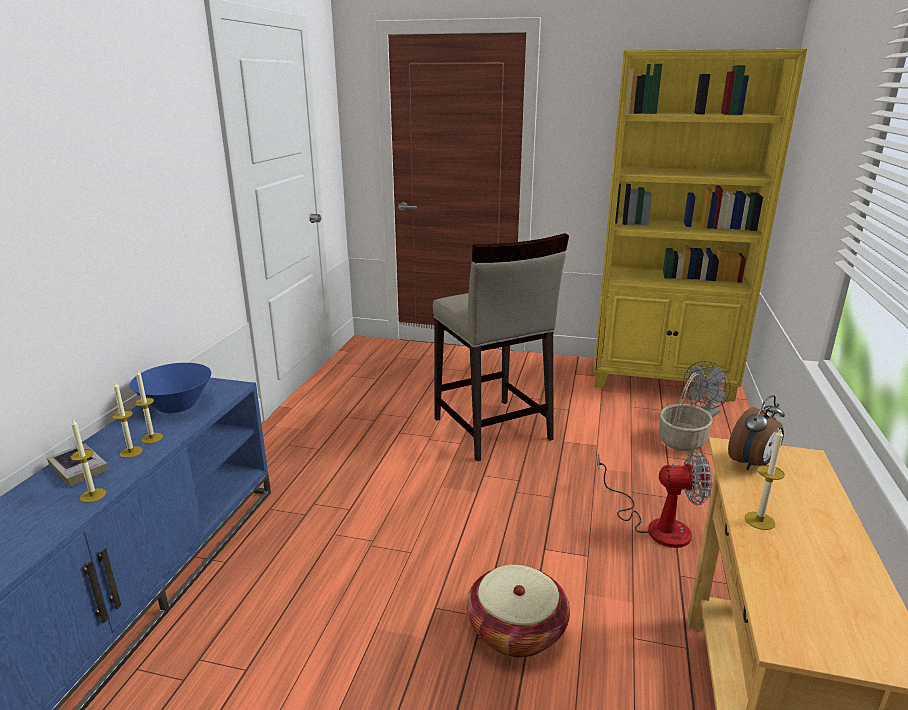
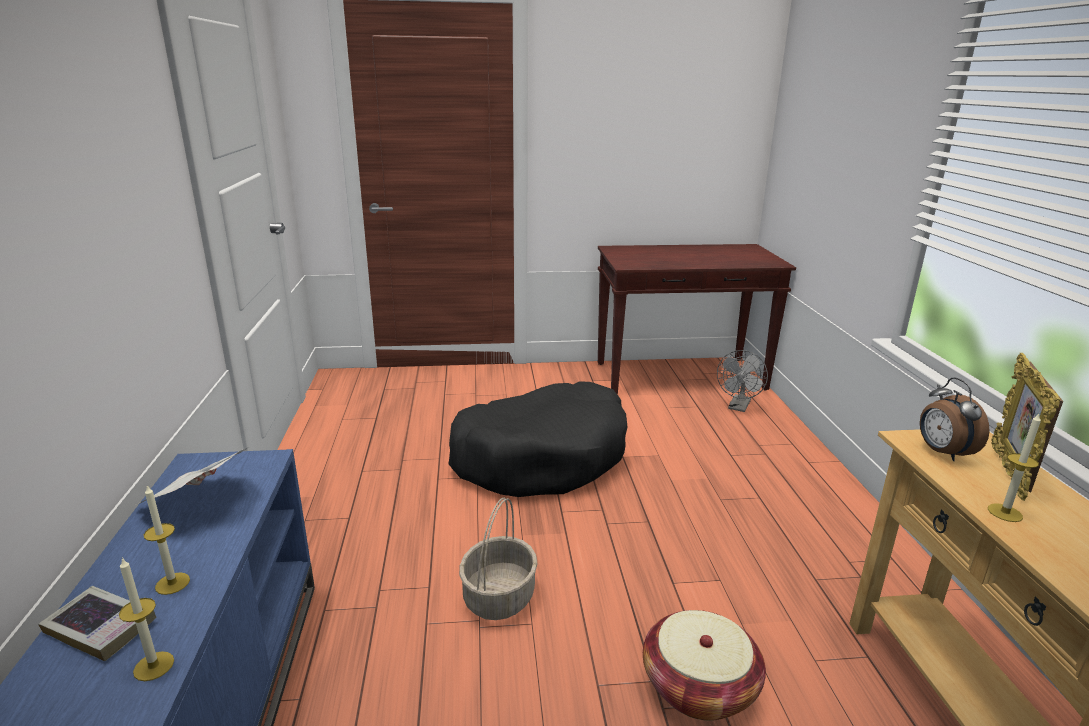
camera: 20 degrees left, 0 degrees up
blue bowl [130,363,211,413] -> newspaper [138,447,249,504]
candle [135,369,163,444] -> none
beige stool [433,233,569,461] -> black dog bed [448,381,628,497]
yellow bookcase [594,49,807,401] -> brown console table [598,244,796,395]
fan [597,451,712,548] -> none
basket [659,373,713,451] -> basket moved to [459,498,538,620]
alarm clock [728,395,785,470] -> alarm clock turned 135 degrees clockwise [920,377,990,461]
none -> picture frame [991,353,1063,501]

